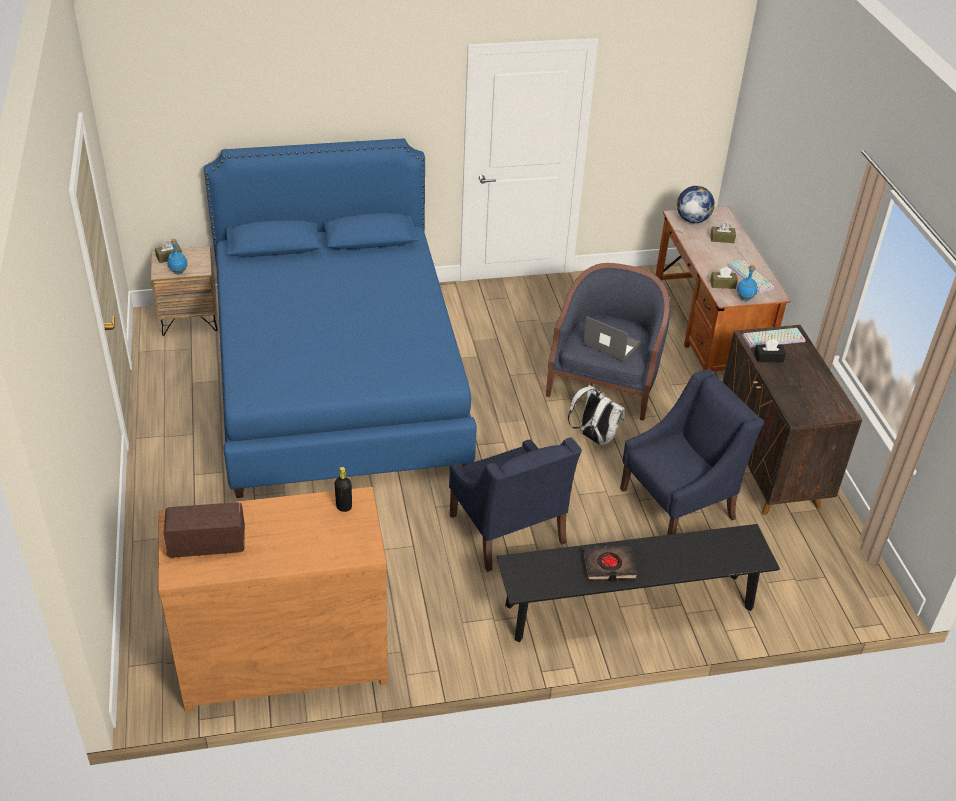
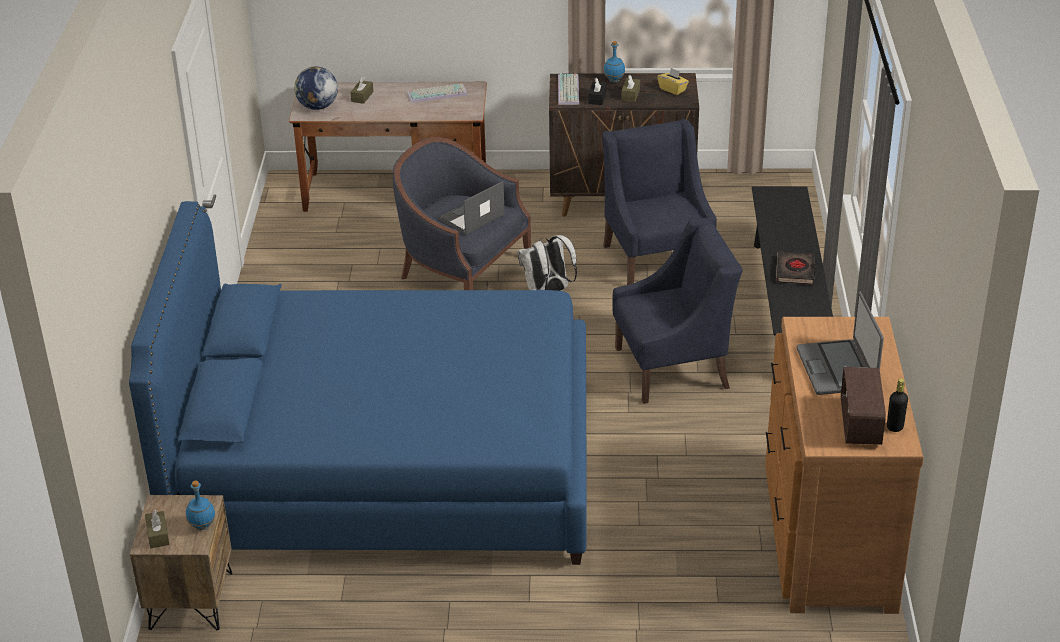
camera: 75 degrees left, 5 degrees down
black bottle [334,467,352,512] -> black bottle moved to [887,379,908,432]
brown tissue box [710,267,738,289] -> brown tissue box moved to [621,75,640,102]
blue bottle [737,264,758,301] -> blue bottle moved to [604,41,625,82]
none -> yellow tissue box [657,68,689,95]
none -> laptop [796,291,884,395]

